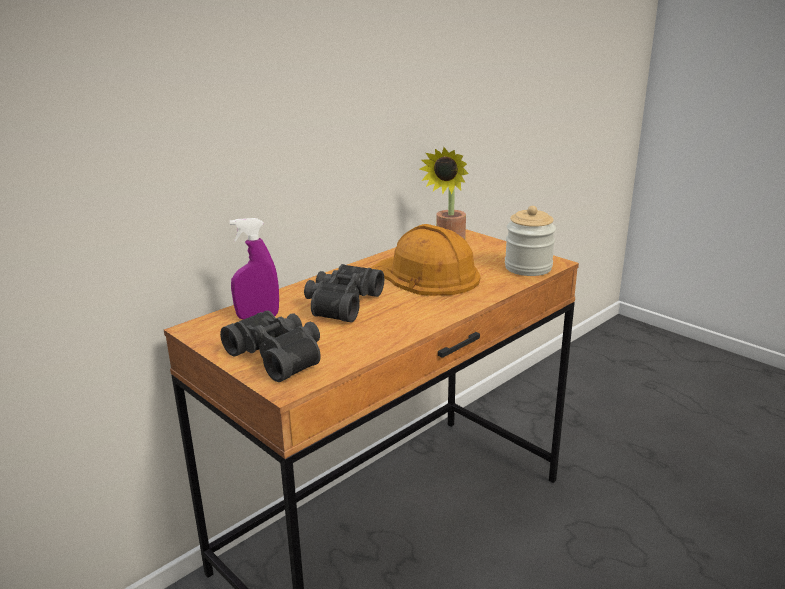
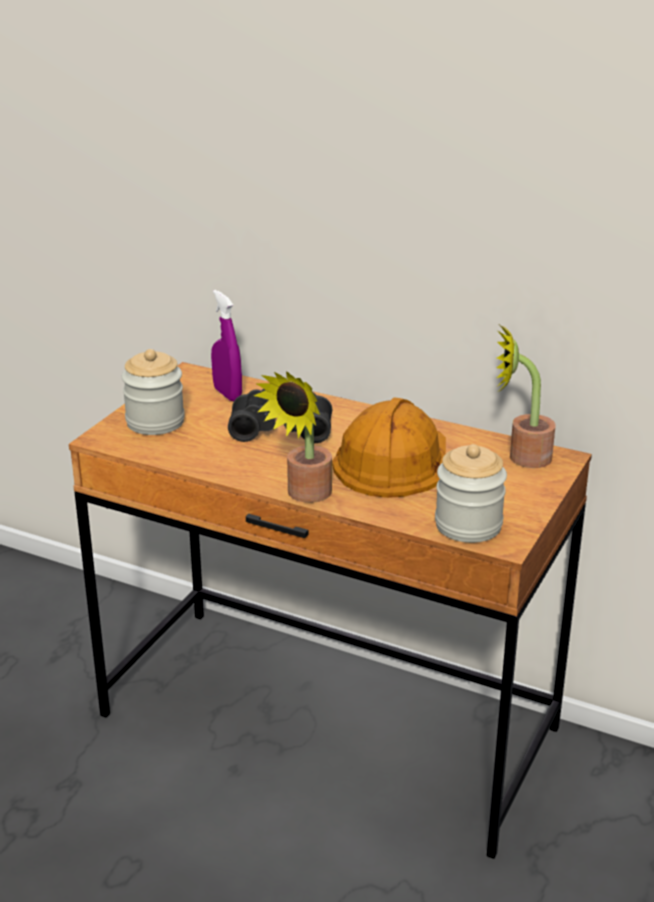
camera: 70 degrees right, 5 degrees up
black binoculars [220,310,321,382] -> jar [122,349,185,435]
none -> potted plant [254,371,332,503]

